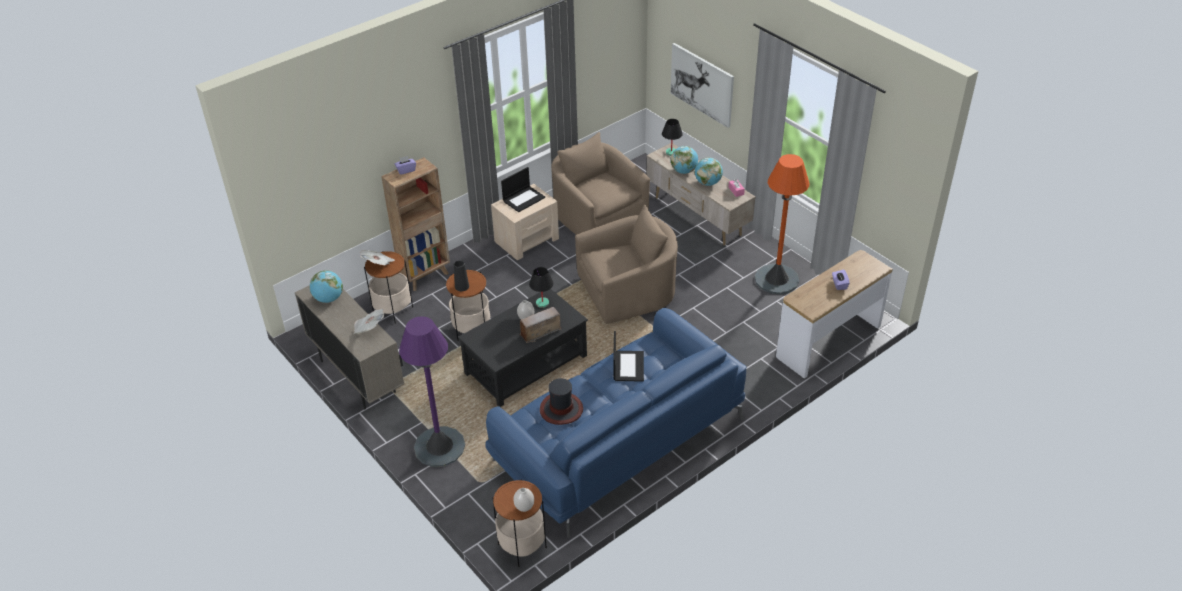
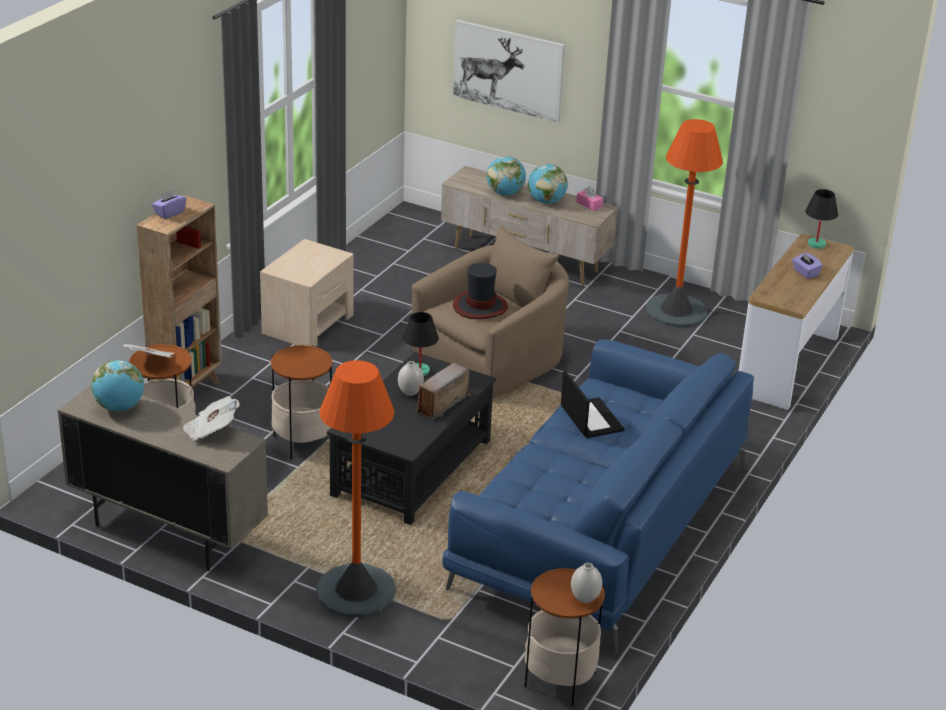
camera: 25 degrees left, 10 degrees down
purple floor lamp [399,316,465,467] -> orange floor lamp [316,360,396,617]
black vase [454,260,469,291] -> none
laptop [501,167,545,212] -> none
hat [540,378,583,425] -> hat moved to [453,263,508,319]
beige armchair [551,132,650,235] -> none
black table lamp [662,119,683,156] -> black table lamp moved to [805,189,838,249]

